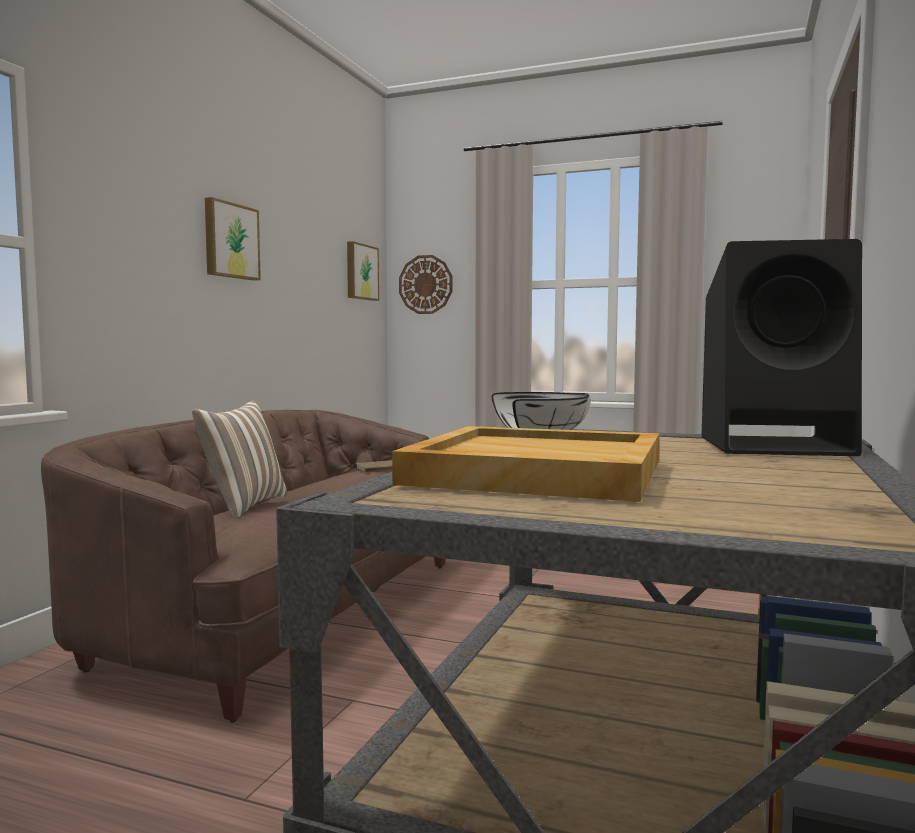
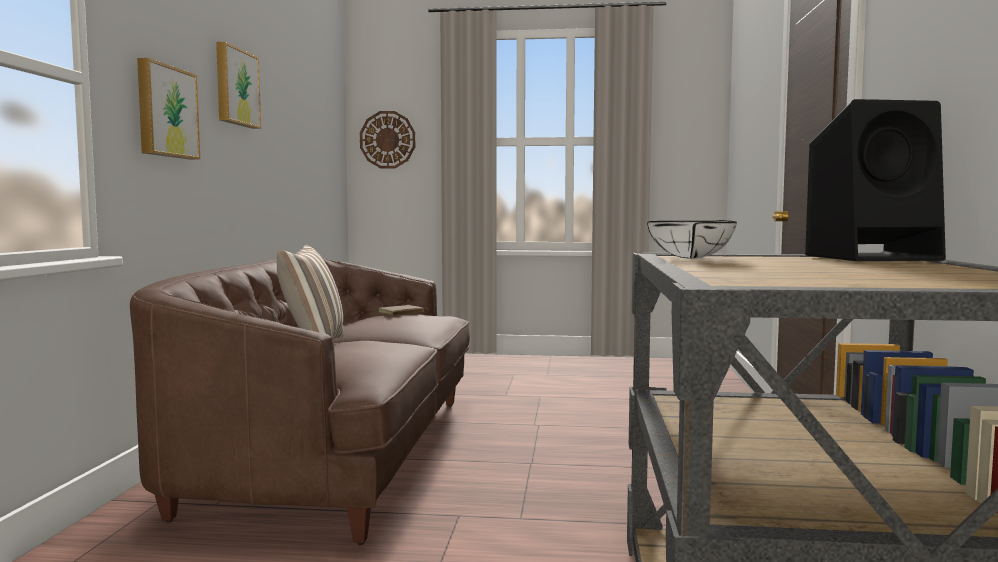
camera: 15 degrees left, 0 degrees up
picture [347,241,379,301] -> picture moved to [137,58,200,160]
beige tray [392,426,660,502] -> none

